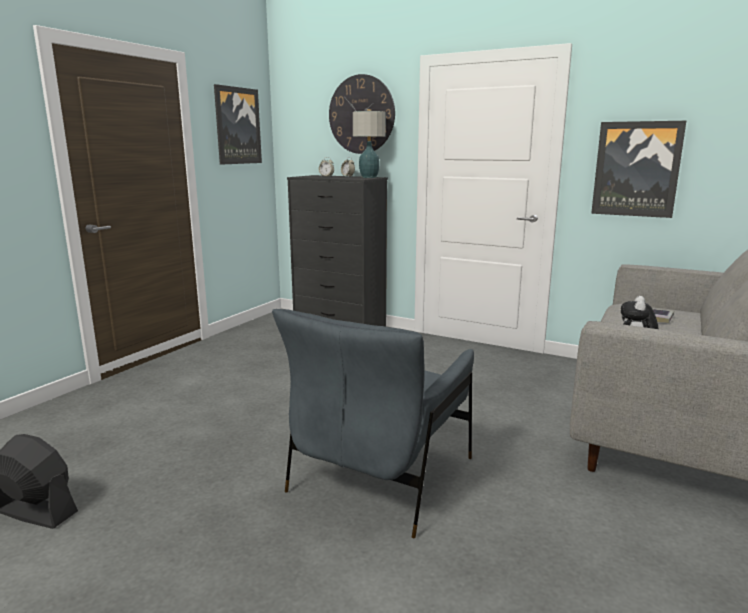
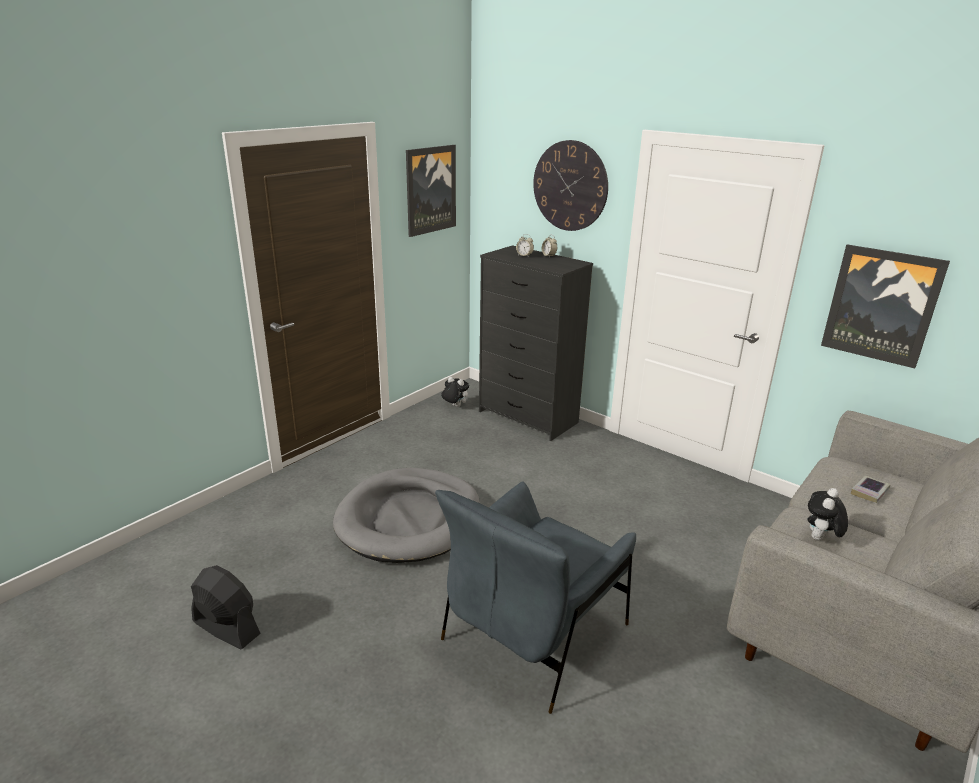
camera: 10 degrees right, 10 degrees up
table lamp [353,109,386,178] -> none
none -> grey dog bed [333,468,480,563]
none -> plush toy [441,377,469,407]

